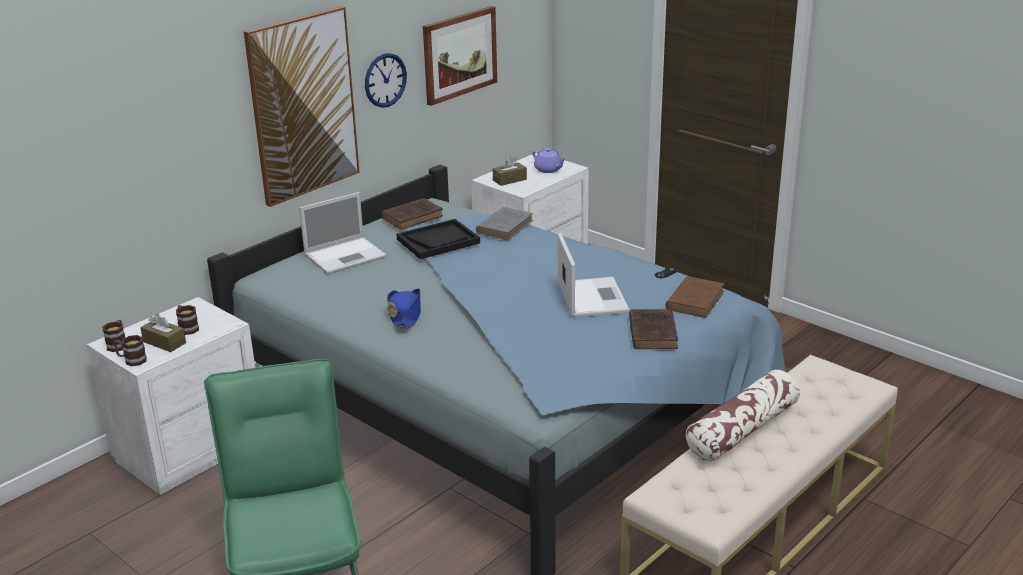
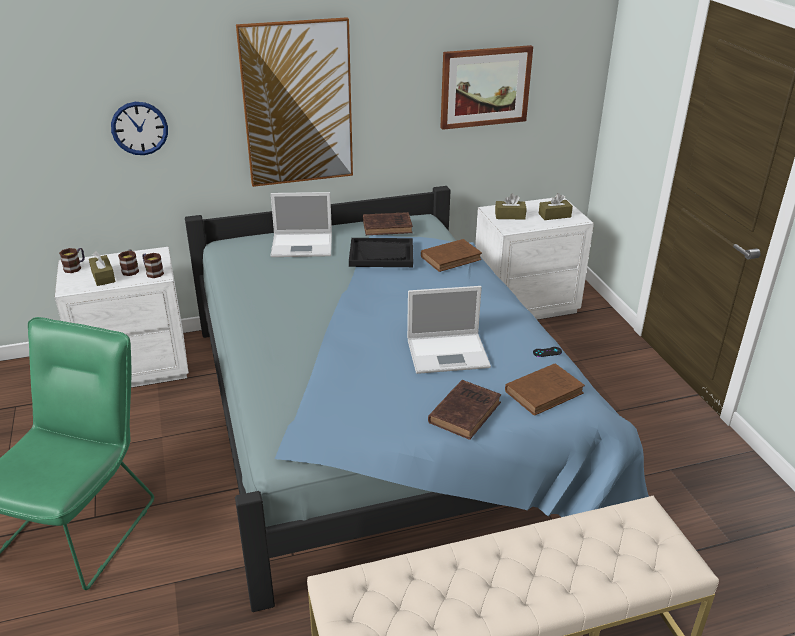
camera: 30 degrees right, 5 degrees up
mug [114,335,147,366] -> mug moved to [142,253,164,278]
wall clock [365,53,407,108] -> wall clock moved to [111,102,168,155]
blue hat [387,289,421,328] -> none
grey book [476,207,533,240] -> brown book [421,239,482,272]
purple teapot [532,148,566,173] -> brown tissue box [539,193,573,220]
laptop [558,233,630,318] -> laptop turned 60 degrees clockwise [407,286,491,374]
pillow [686,370,800,461] -> none

